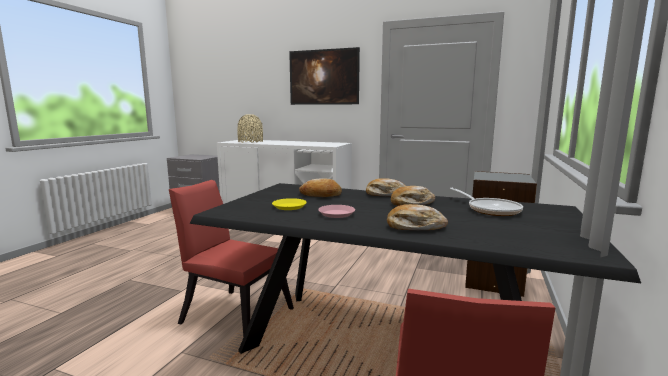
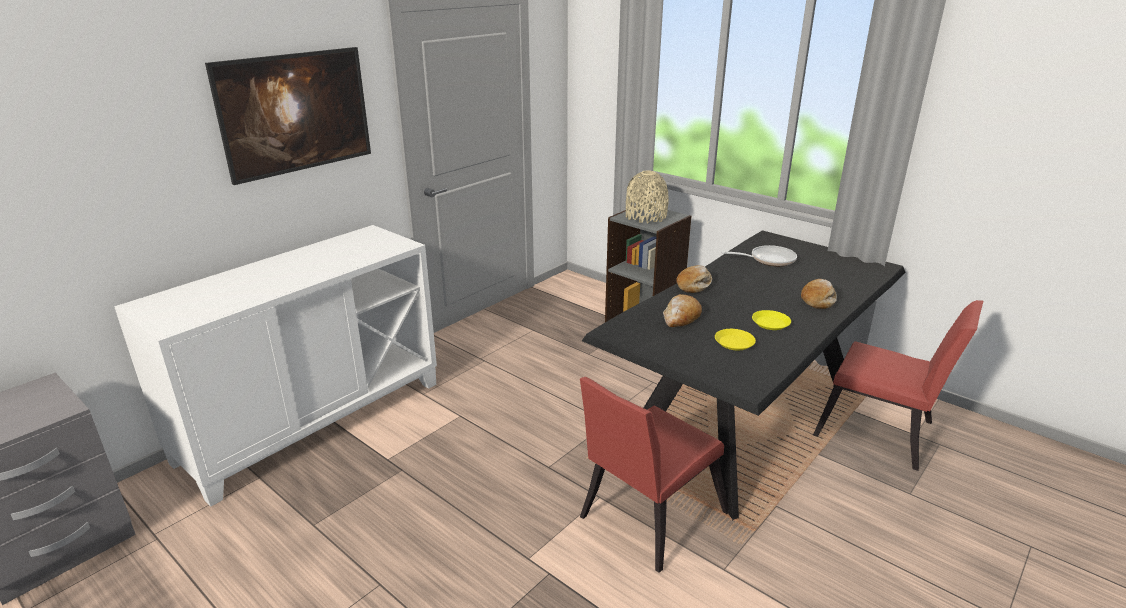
camera: 70 degrees left, 15 degrees up
beige vase [237,114,263,143] -> beige vase moved to [626,171,669,223]
pink plate [318,205,355,218] -> yellow plate [752,310,791,330]
bread [391,186,435,206] -> none

